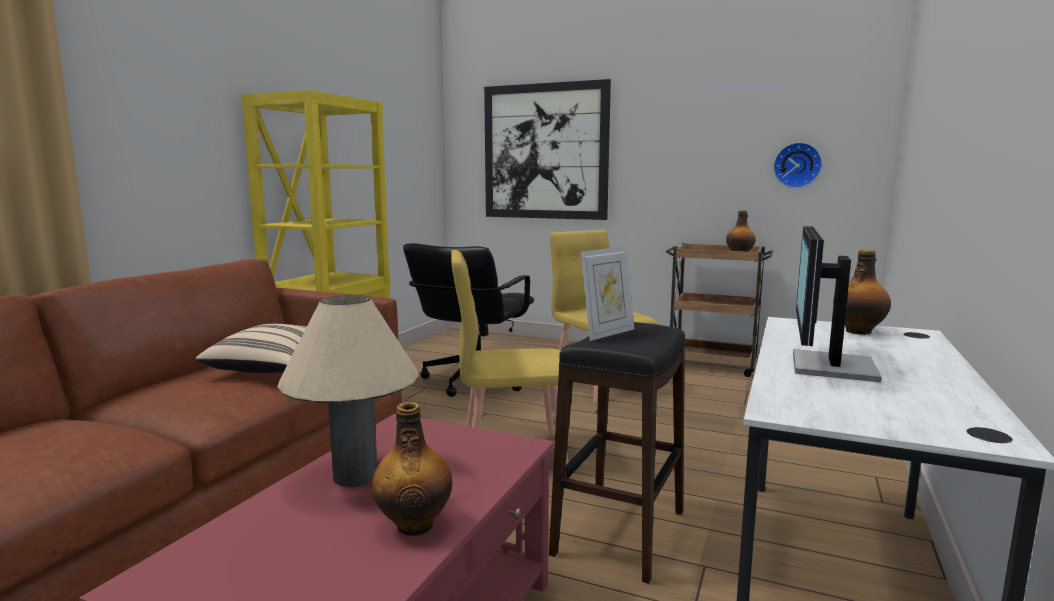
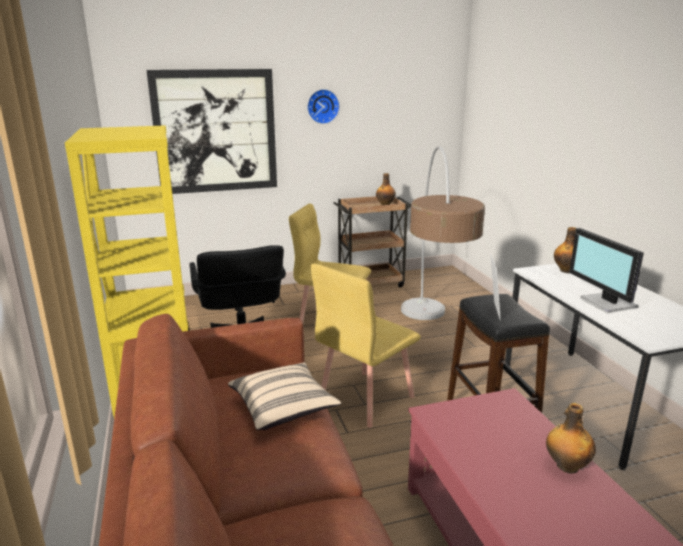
camera: 40 degrees left, 10 degrees up
beige table lamp [277,295,419,487] -> none
wall clock [773,142,822,188] -> wall clock moved to [307,89,340,124]
none -> floor lamp [401,146,485,320]

